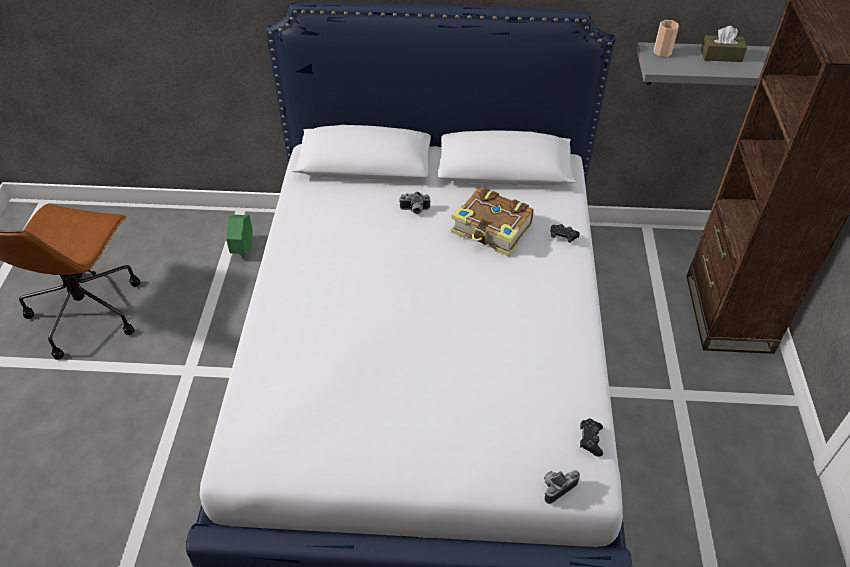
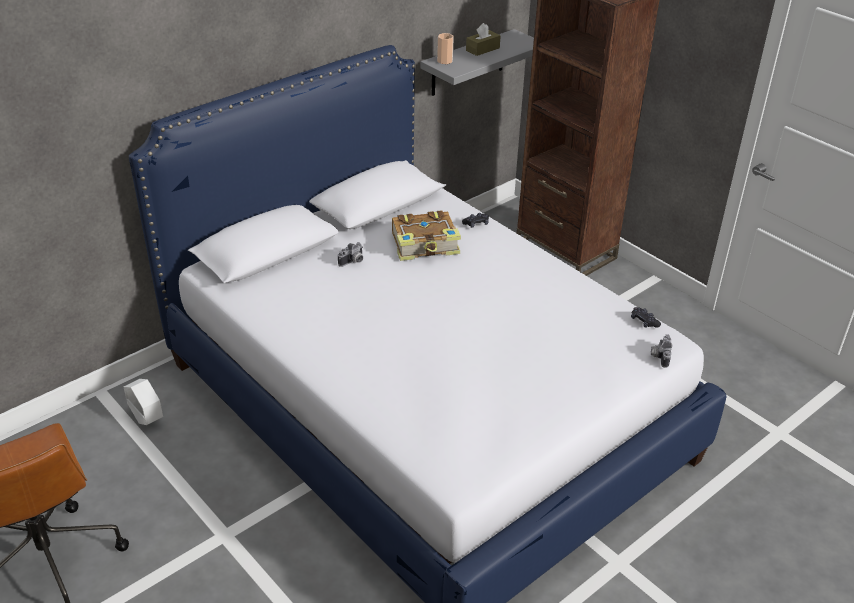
camera: 45 degrees left, 10 degrees down
green planter [226,215,253,254] -> white planter [124,379,163,425]

